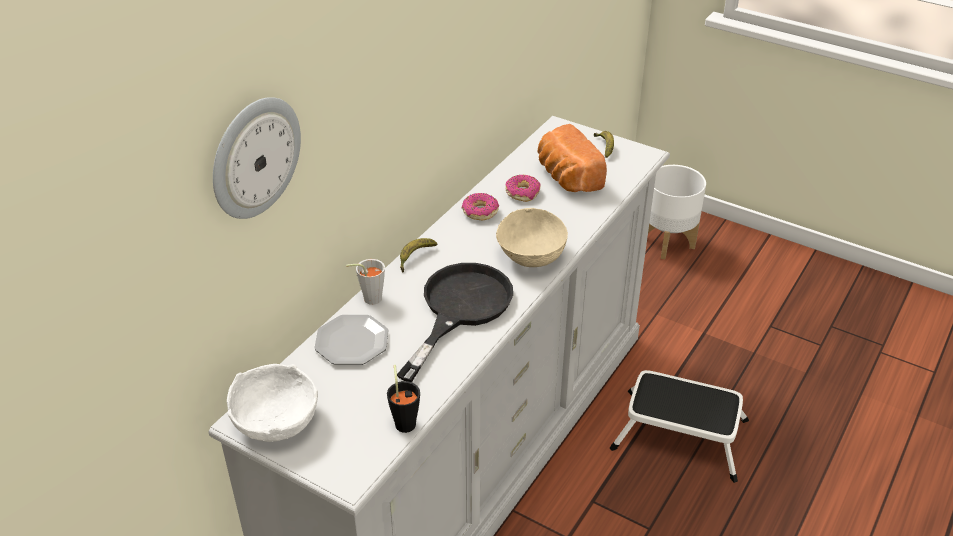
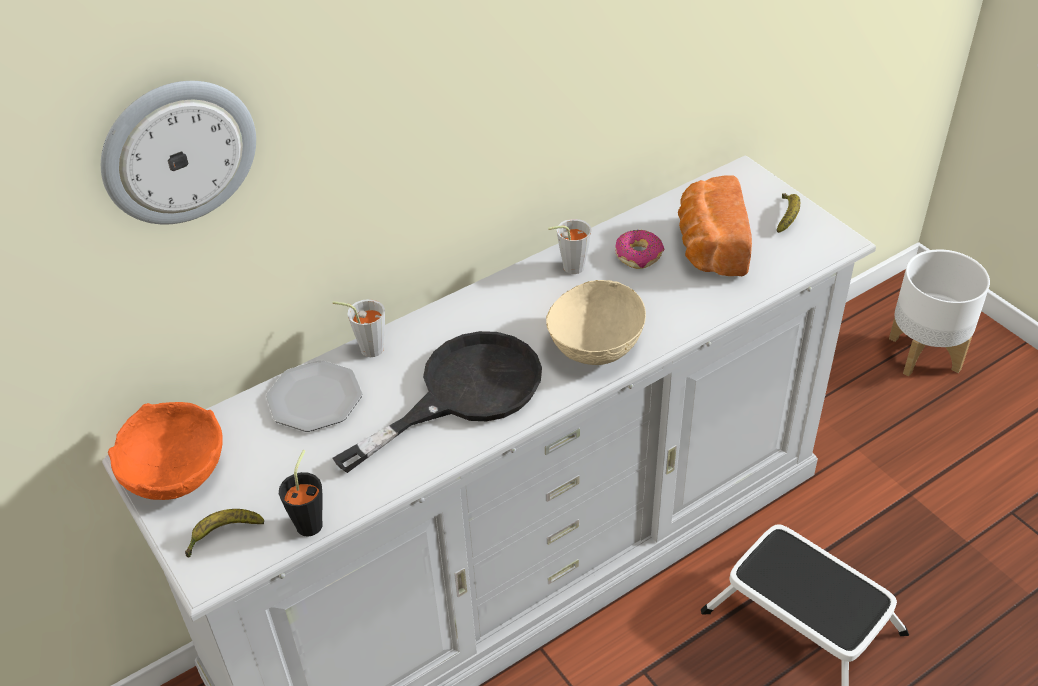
camera: 25 degrees right, 5 degrees up
white bowl [227,364,318,442] -> orange bowl [108,402,223,500]
banana [400,238,438,273] -> banana moved to [185,509,264,557]
donut [461,193,499,221] -> grey cup [548,219,592,274]

